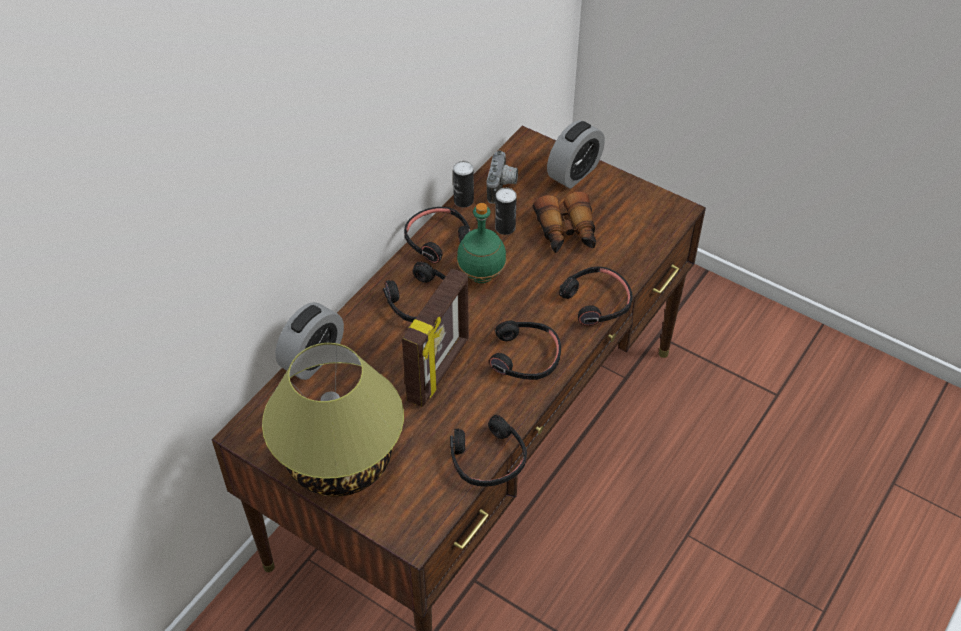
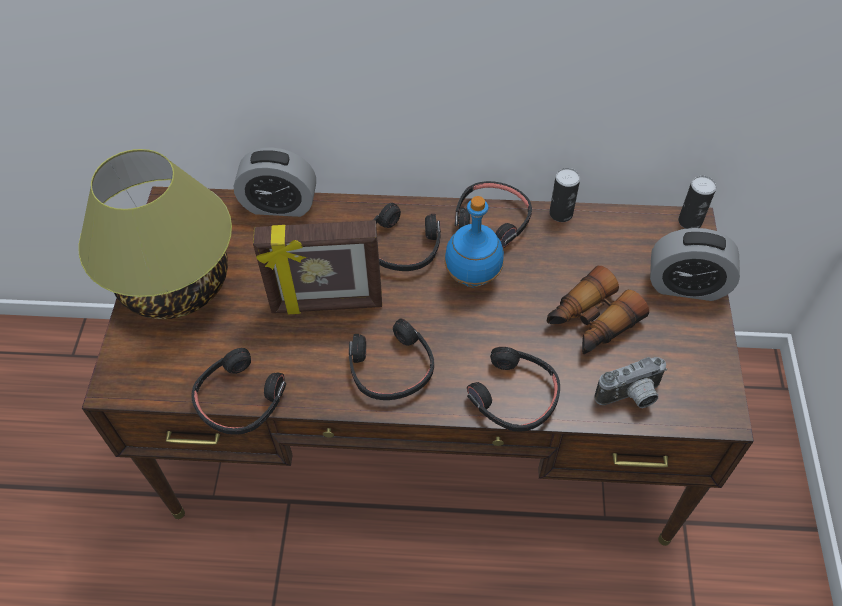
camera: 60 degrees right, 5 degrees up
green bottle [457,203,506,283] -> blue bottle [444,196,504,287]
camera [487,150,518,204] -> camera moved to [594,357,667,408]
can [495,188,517,235] -> can moved to [678,176,717,229]

